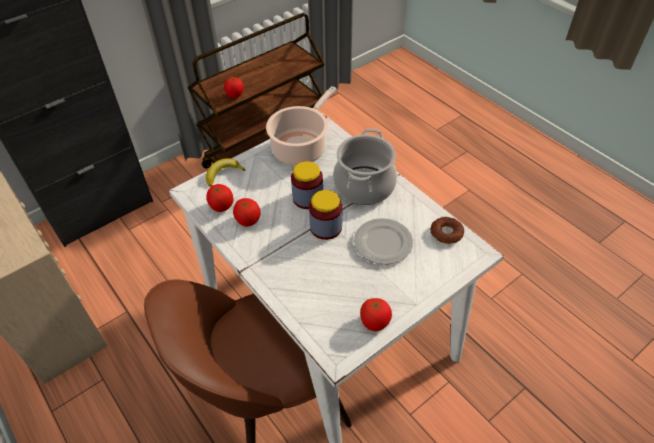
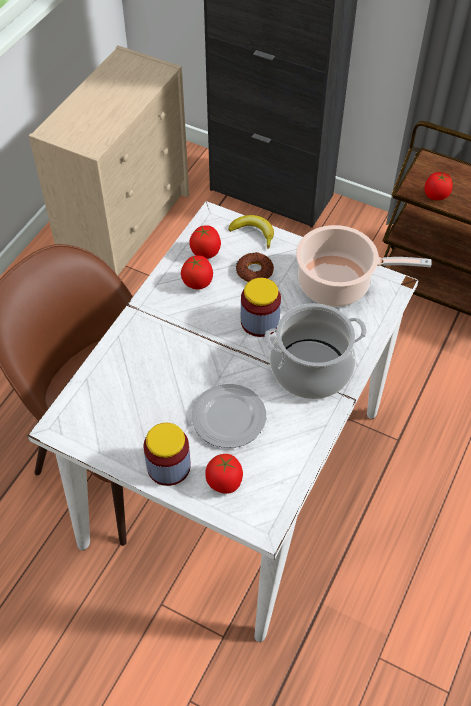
camera: 65 degrees right, 5 degrees up
jar [309,190,342,240] -> jar moved to [144,423,191,486]
tomato [360,298,392,331] -> tomato moved to [205,454,243,494]
donut [430,217,464,244] -> donut moved to [236,252,274,282]

